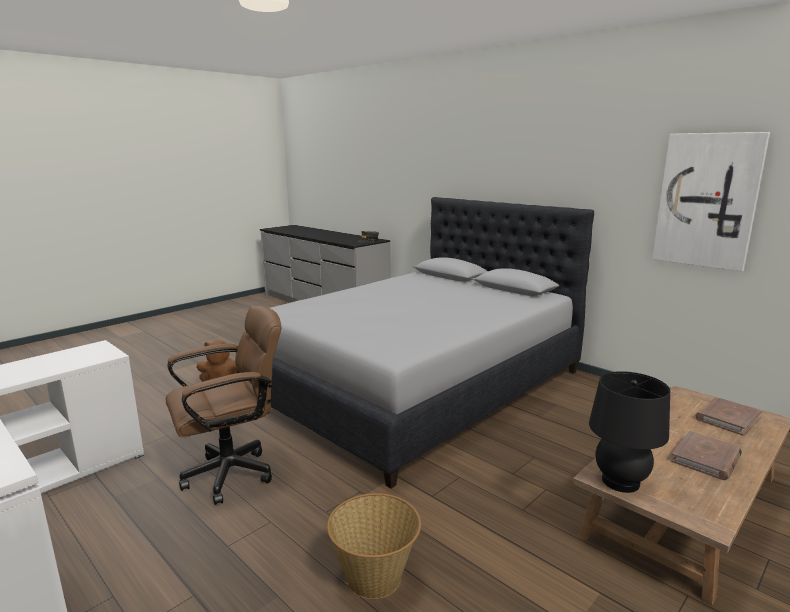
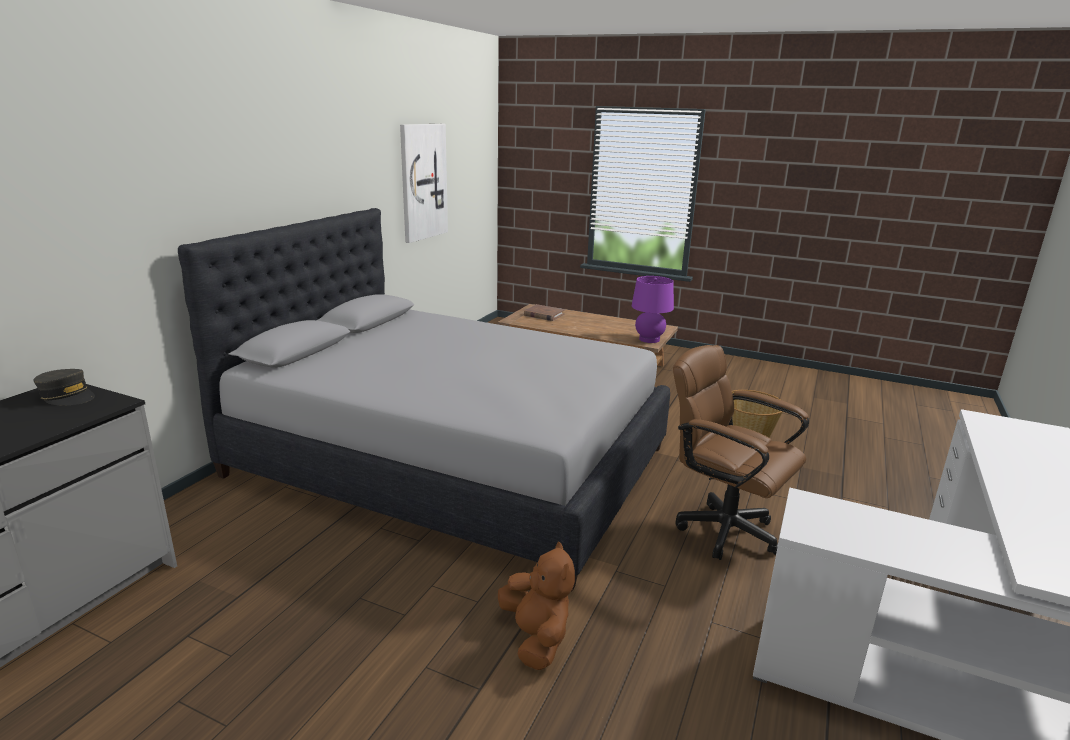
camera: 110 degrees left, 5 degrees up
black table lamp [589,371,670,493] -> purple table lamp [632,276,674,343]
brown book [671,431,742,480] -> none

